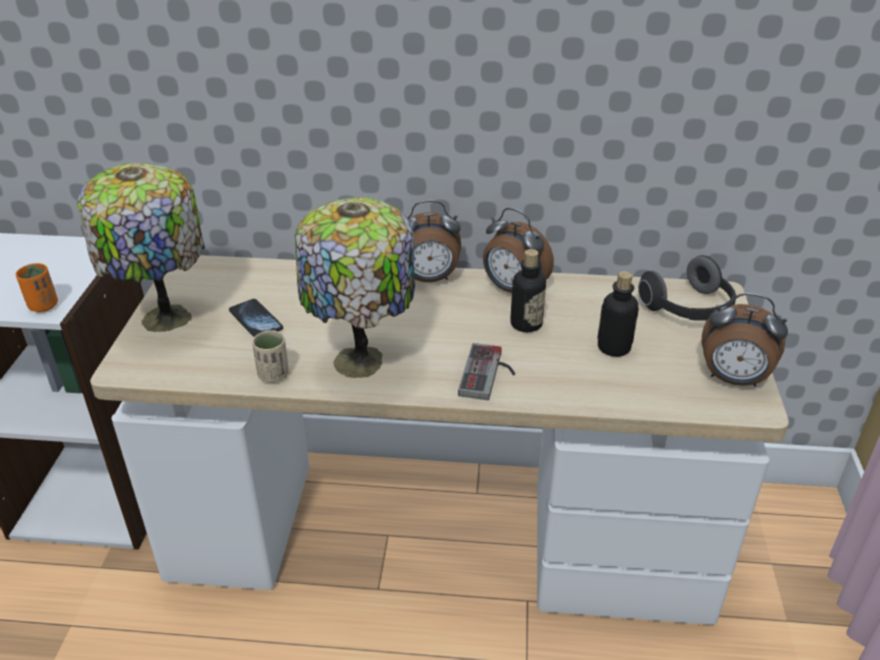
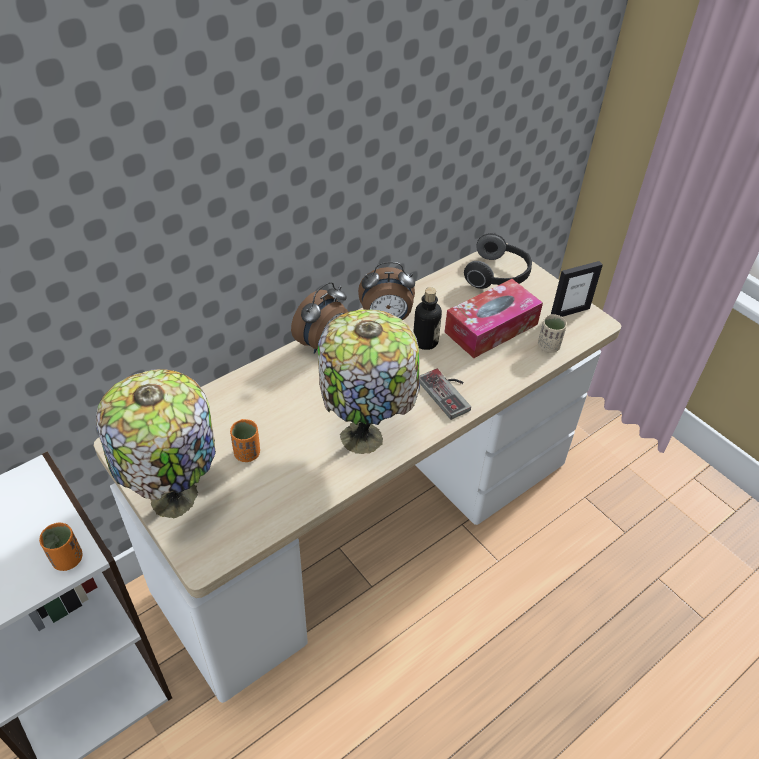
camera: 45 degrees left, 10 degrees up
phone [229,299,283,337] -> orange cup [230,419,260,462]
beige cup [252,330,289,383] -> beige cup moved to [538,314,567,353]
bottle [597,271,639,357] -> tissue box [445,279,543,358]
alarm clock [701,293,788,386] -> picture frame [551,261,603,317]

